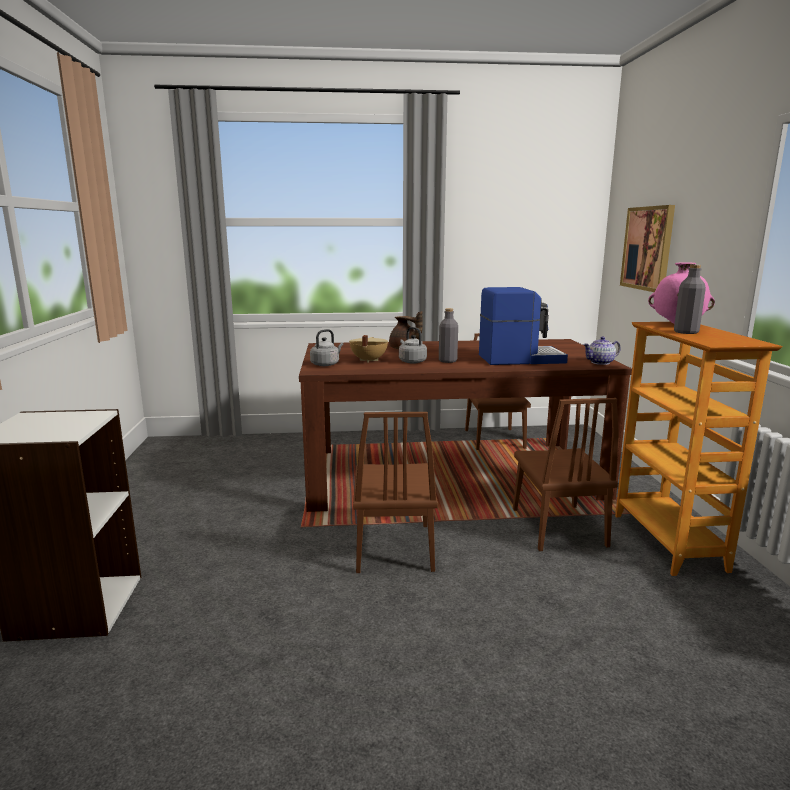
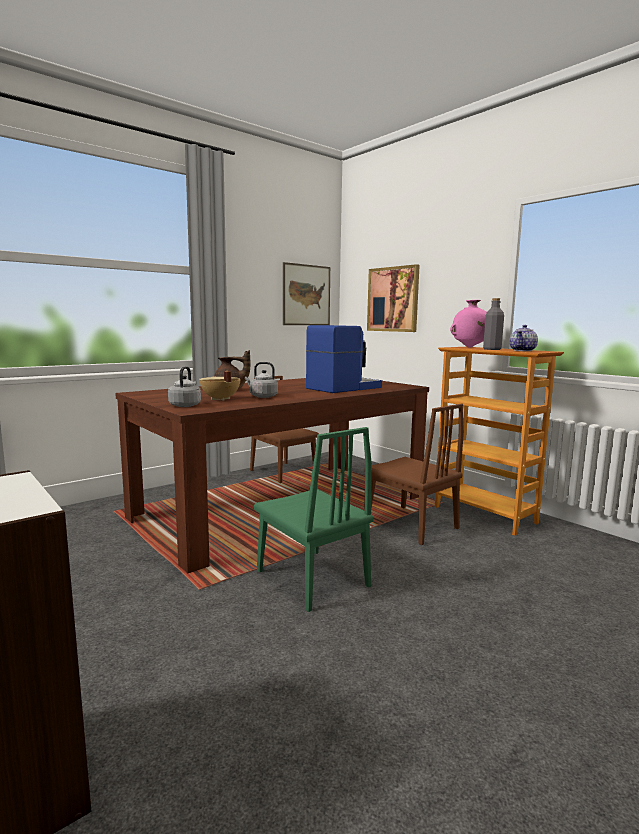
camera: 35 degrees left, 5 degrees down
brown chair [353,412,438,573] -> green chair [254,427,373,612]
grey bottle [439,308,458,363] -> none
teapot [583,337,621,365] -> teapot moved to [509,325,538,351]
none -> picture [283,262,330,325]

